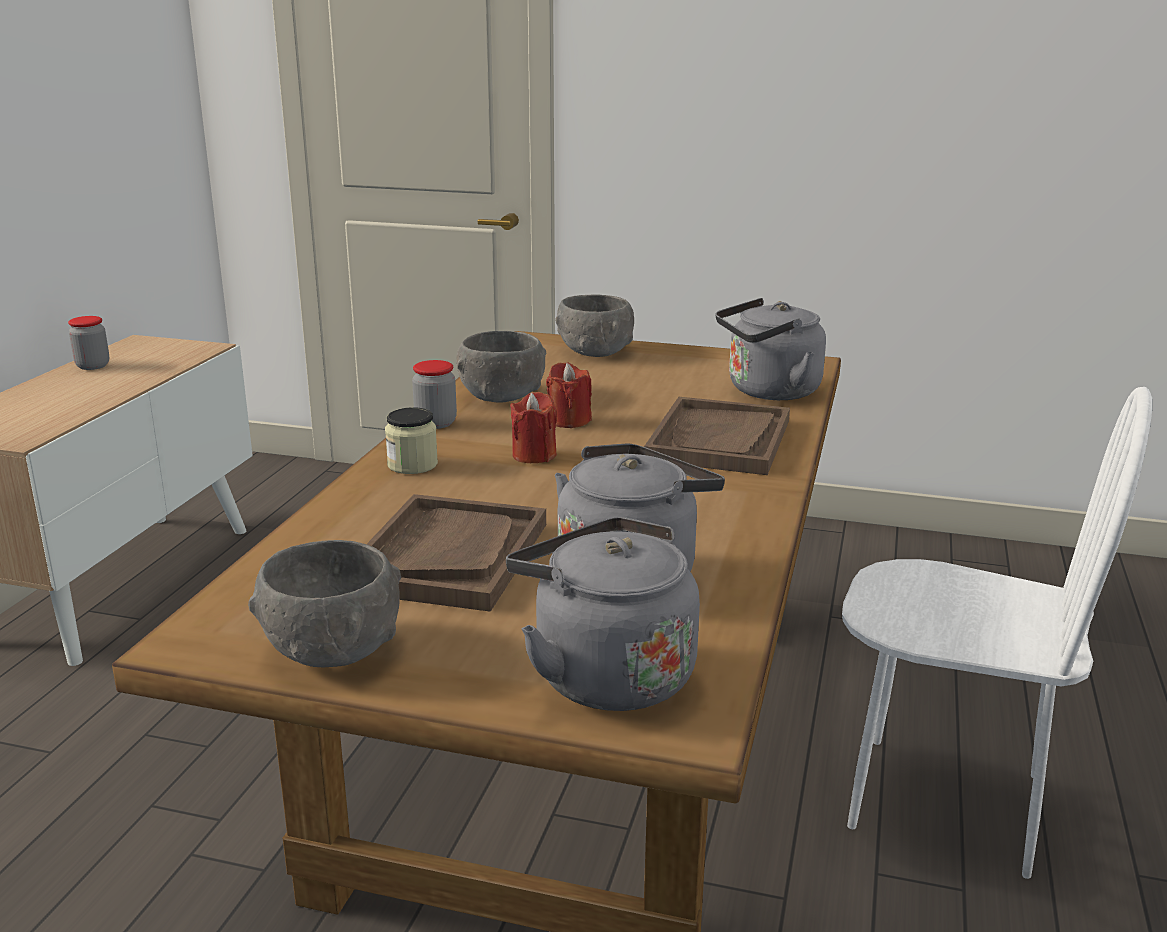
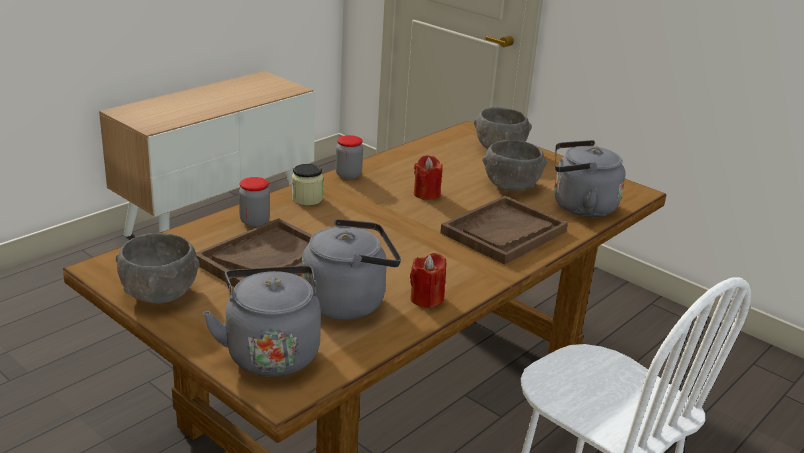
camera: 25 degrees right, 5 degrees up
jar [68,316,109,370] -> jar moved to [239,177,270,227]
grey bowl [456,331,546,403] -> grey bowl moved to [482,140,547,191]
red candle [510,392,557,463] -> red candle moved to [410,253,446,308]

